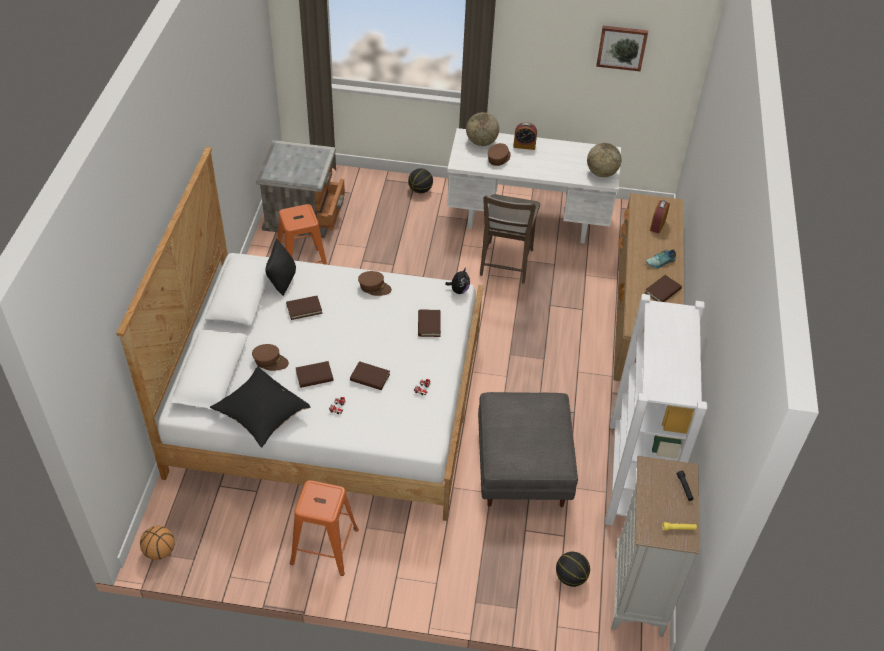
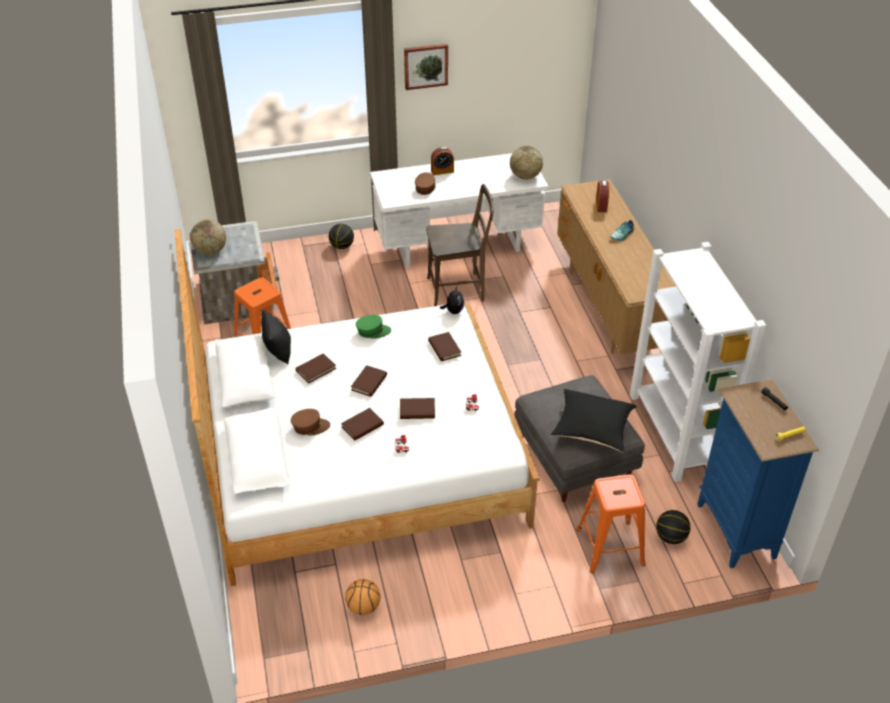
camera: 20 degrees left, 5 degrees down
basketball [140,526,174,560] -> basketball moved to [345,579,380,615]
black pillow [210,366,311,448] -> black pillow moved to [551,389,637,452]
orange stool [290,480,359,576] -> orange stool moved to [576,475,646,573]
brown cap [358,271,392,296] -> green cap [356,315,391,339]
globe [466,112,499,146] -> globe moved to [190,219,226,255]
brown chair [480,194,540,283] -> brown chair turned 90 degrees counterclockwise [426,184,494,306]
picture [596,26,648,71] -> picture moved to [404,43,448,90]
white dresser [612,456,700,637] -> blue dresser [697,379,819,568]
brown book [645,275,682,302] -> brown book moved to [351,365,387,397]

